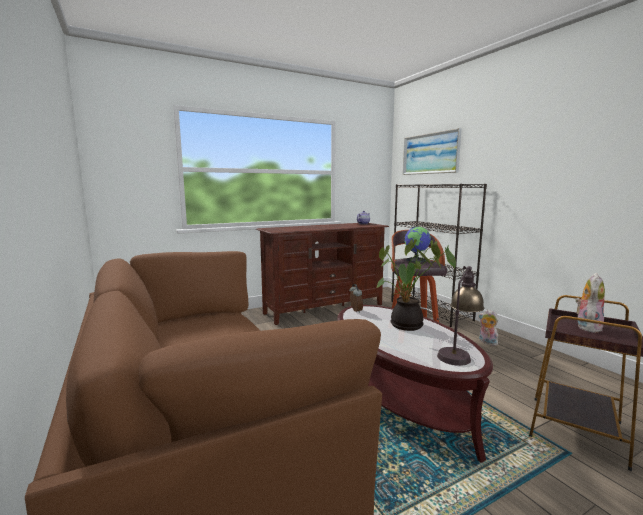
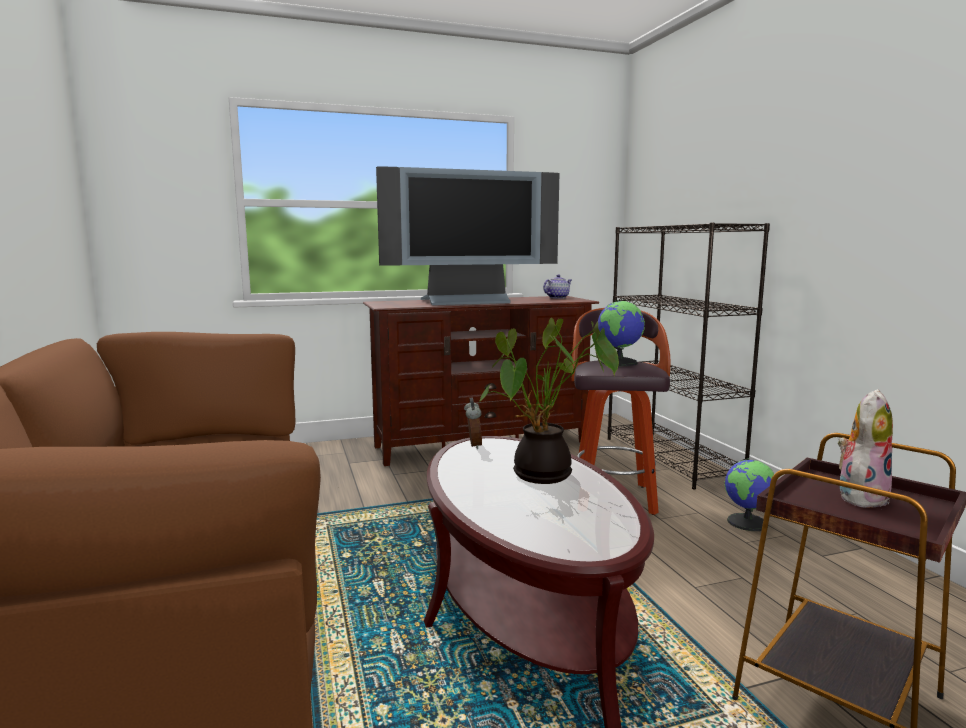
camera: 10 degrees right, 0 degrees up
picture [403,128,462,175] -> none
table lamp [437,266,484,366] -> none
plush toy [478,310,499,346] -> globe [724,458,774,531]
none -> television [376,166,559,305]

